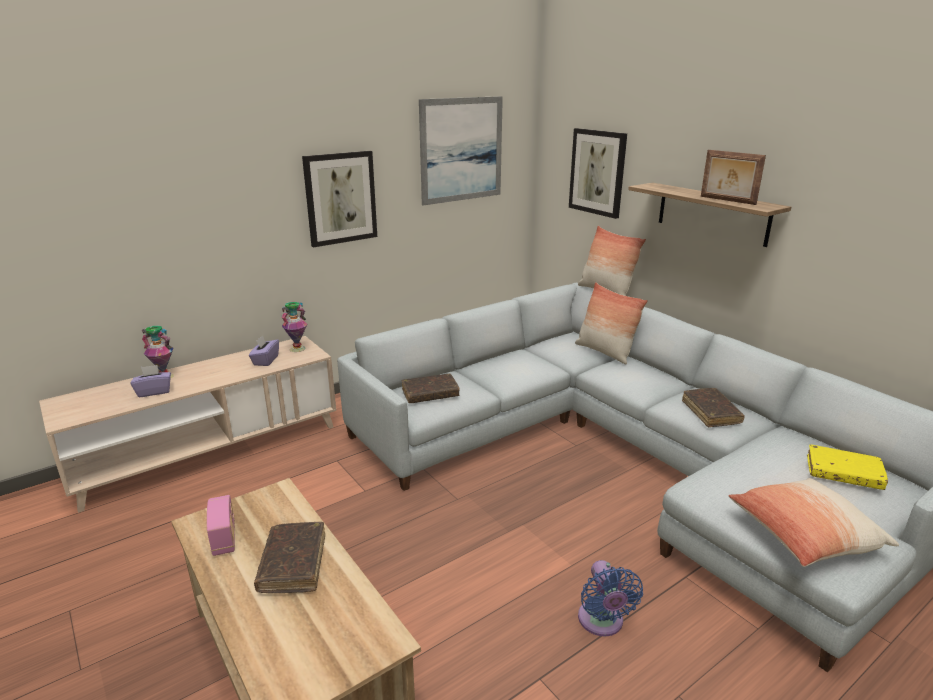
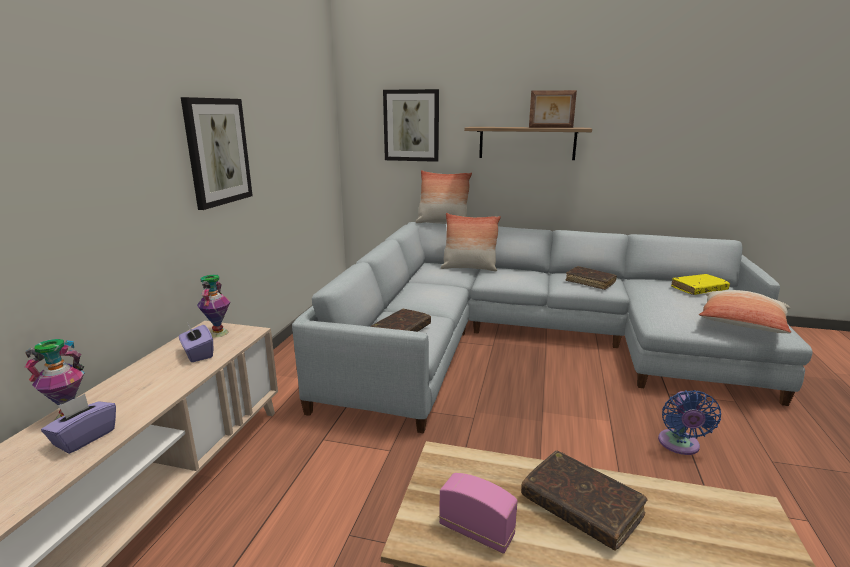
camera: 40 degrees left, 5 degrees down
picture [419,96,503,206] -> none
blue fan [578,560,643,637] -> blue fan turned 60 degrees clockwise [658,390,721,455]

